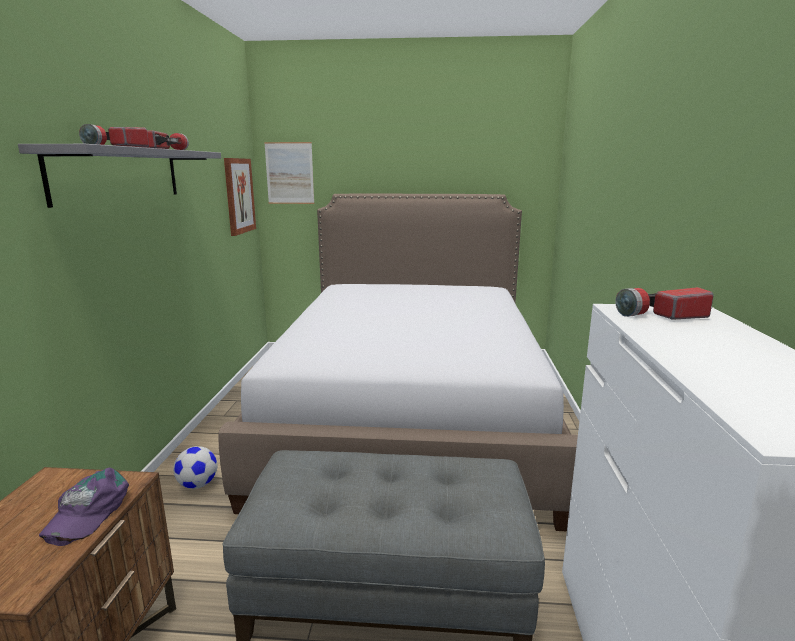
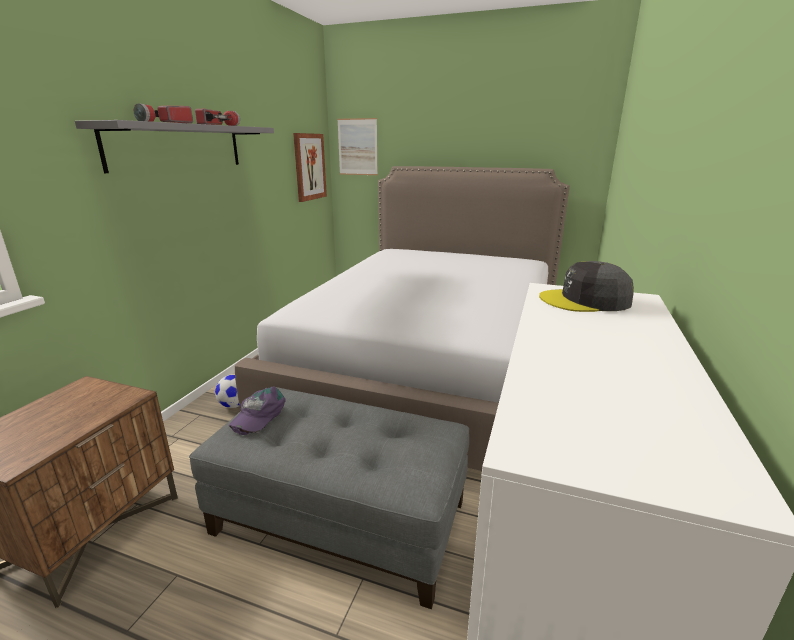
camera: 15 degrees right, 5 degrees up
purple cap [39,468,129,546] -> purple cap moved to [229,386,286,435]
flashlight [615,287,714,320] -> grey cap [539,261,634,312]

